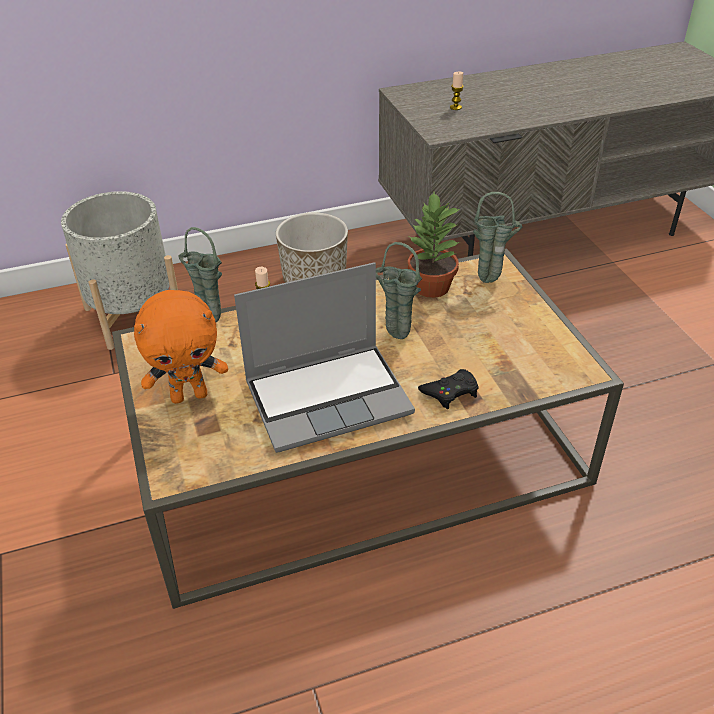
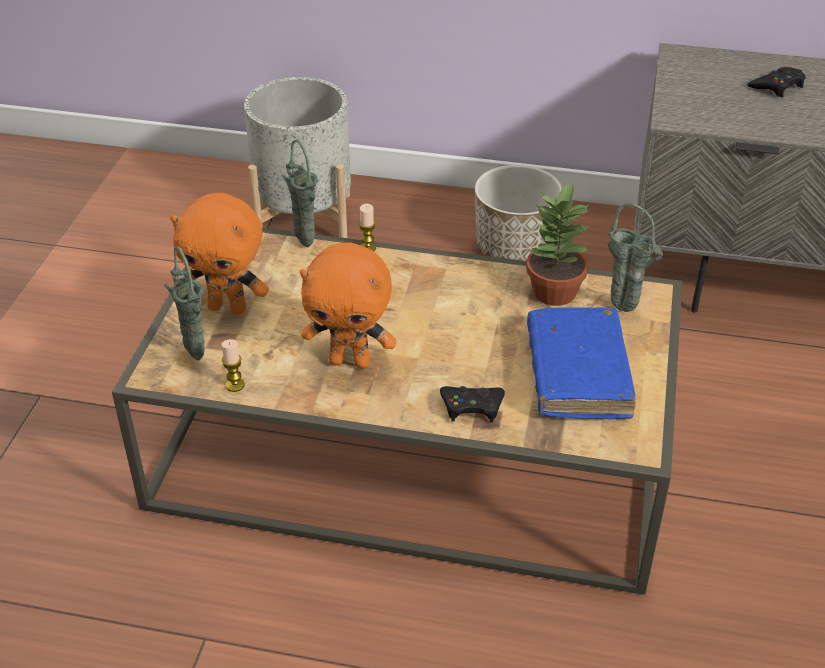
camera: 30 degrees right, 0 degrees up
laptop [234,262,415,453] -> orange plush toy [300,242,396,369]
green vase [376,242,422,339] -> green vase moved to [164,246,205,361]
candle [450,72,464,110] -> candle moved to [222,339,245,392]
none -> blue book [527,307,636,419]
none -> black game controller [747,67,806,97]

